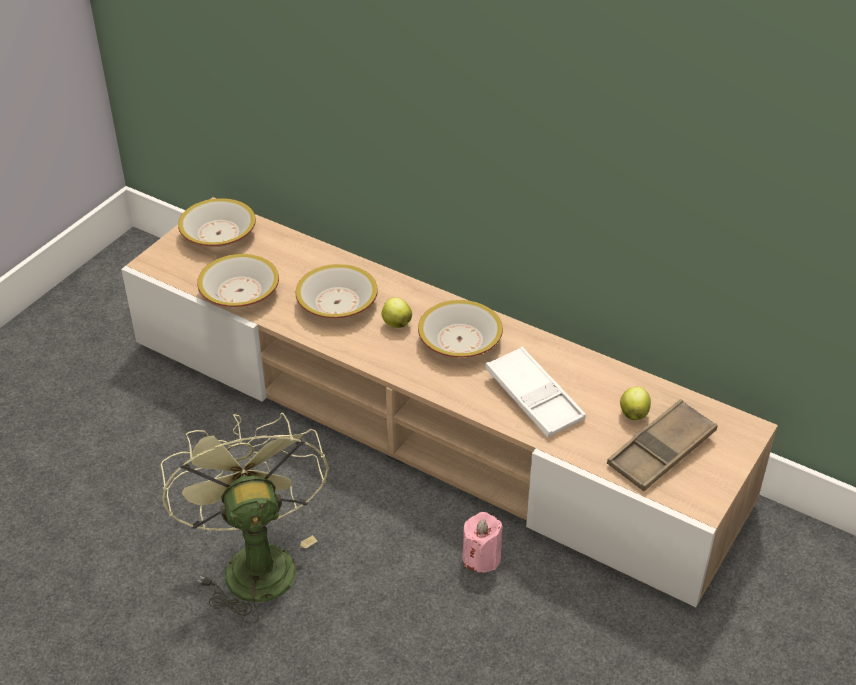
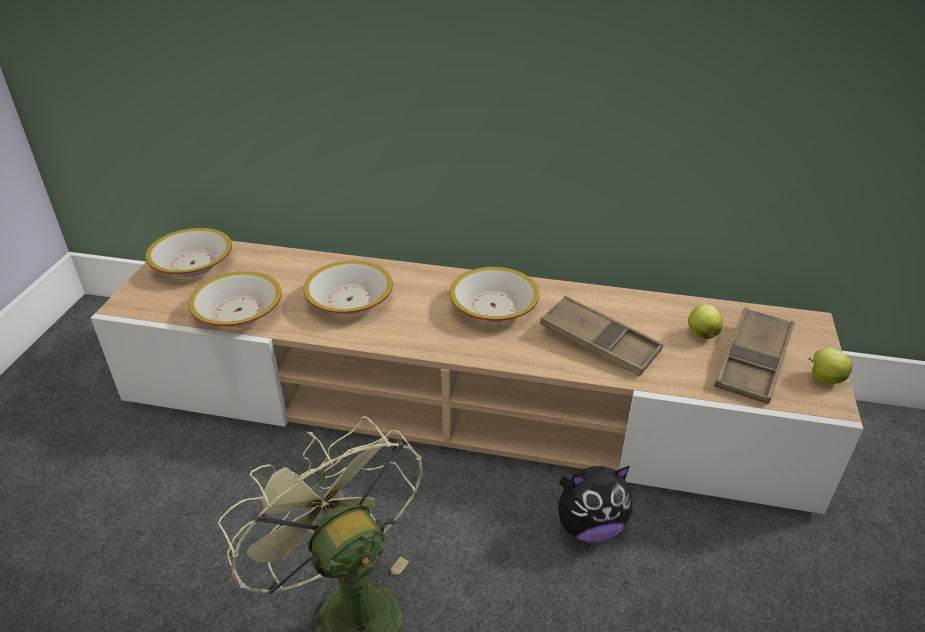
camera: 20 degrees left, 5 degrees down
apple [382,297,412,328] -> apple moved to [809,348,853,384]
pink candle [462,512,503,573] -> plush toy [558,466,632,542]
white tray [485,347,586,438] -> brown tray [540,295,663,376]

